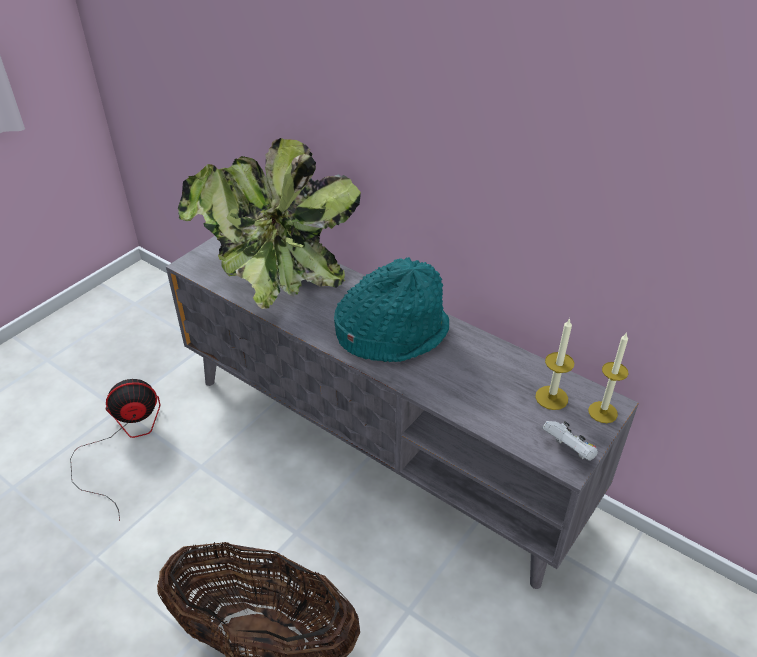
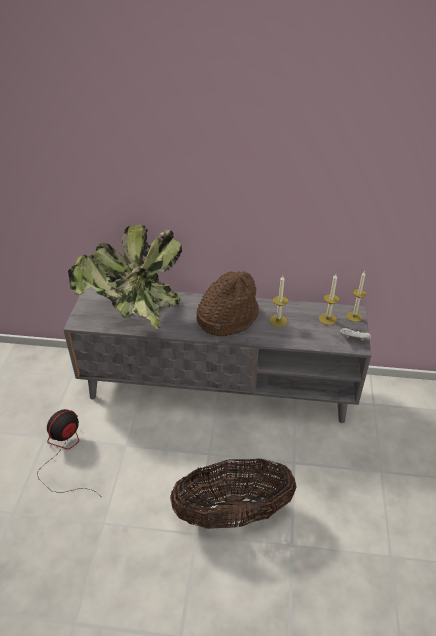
camera: 30 degrees left, 0 degrees up
turquoise hat [334,257,449,362] -> brown hat [197,271,259,336]
none -> candle [270,276,288,327]

